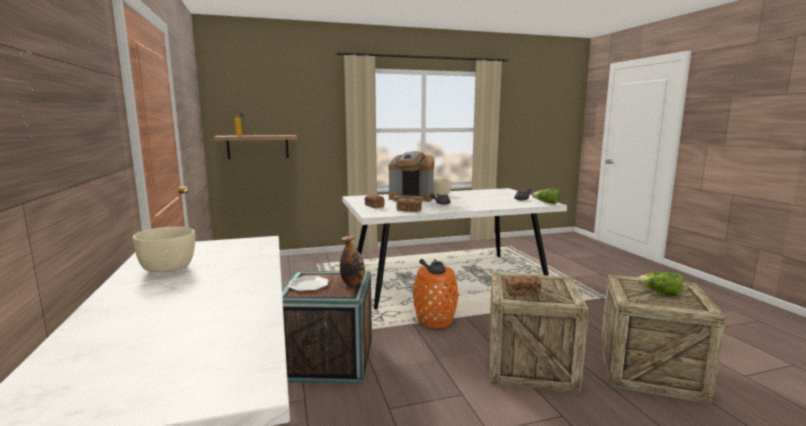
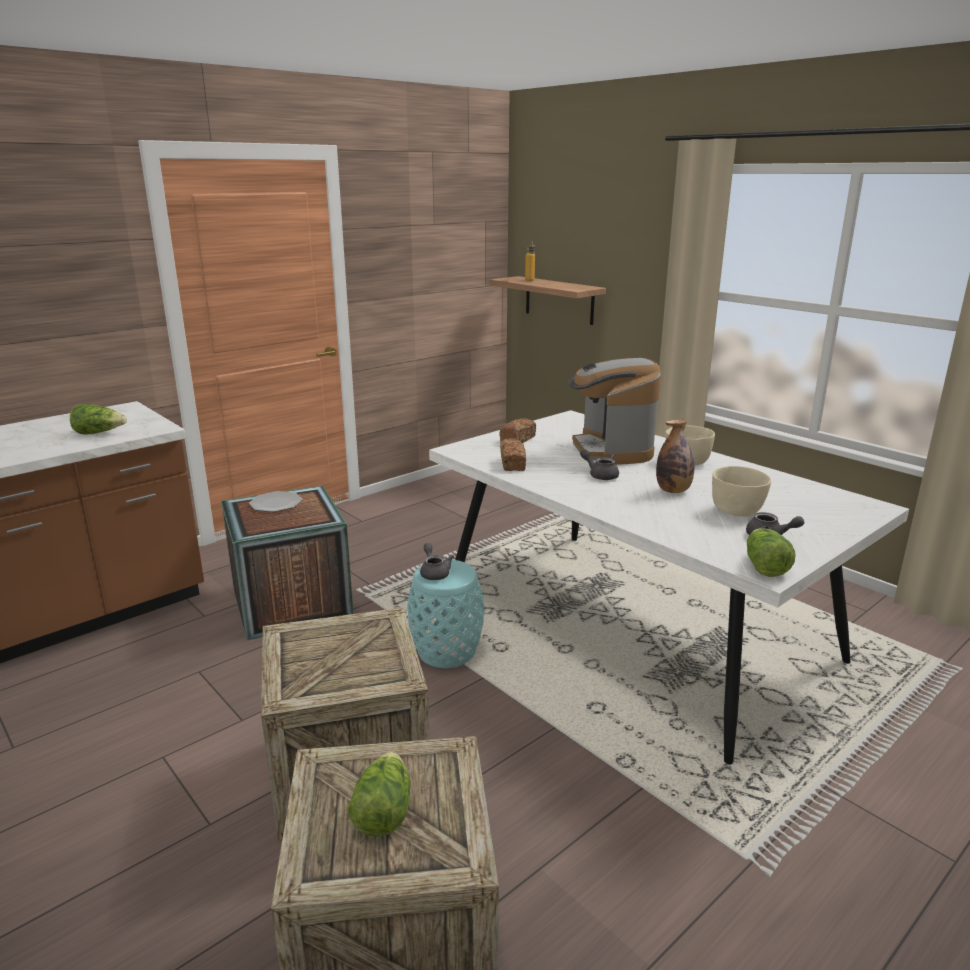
camera: 65 degrees right, 10 degrees up
beige bowl [133,227,195,272] -> beige bowl moved to [712,466,771,516]
bottle [340,235,365,285] -> bottle moved to [656,420,694,493]
orange stool [413,266,458,328] -> turquoise stool [407,559,484,668]
bread [505,275,541,296] -> none
none -> lettuce [70,404,127,435]

